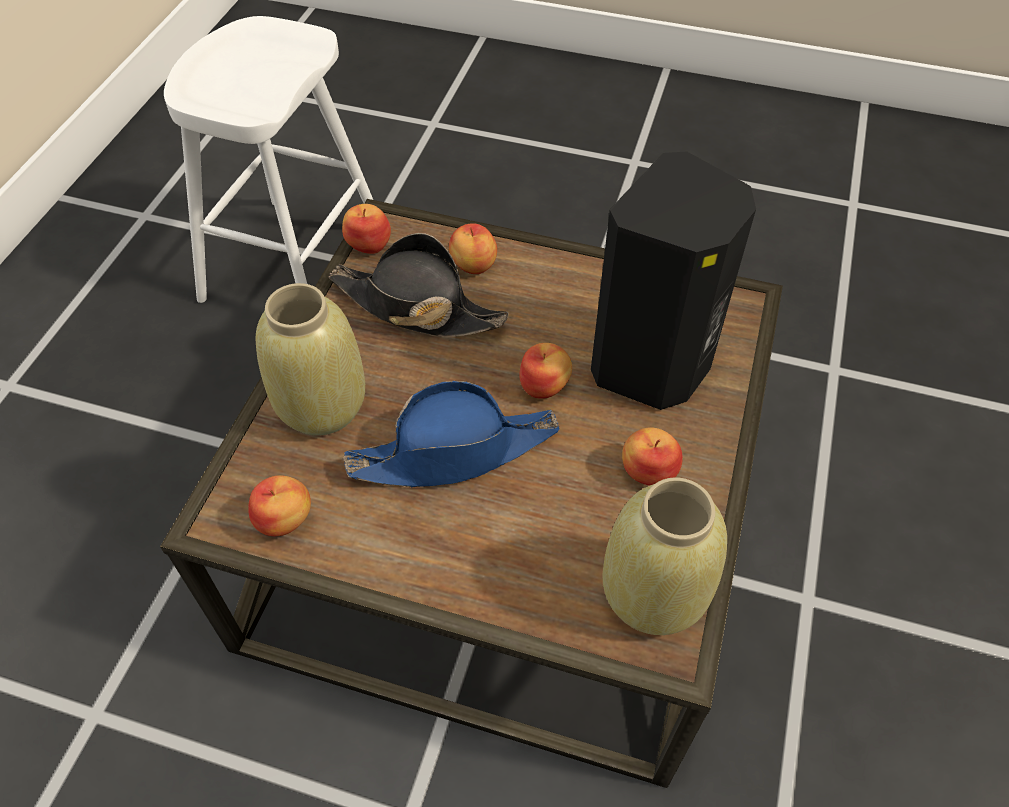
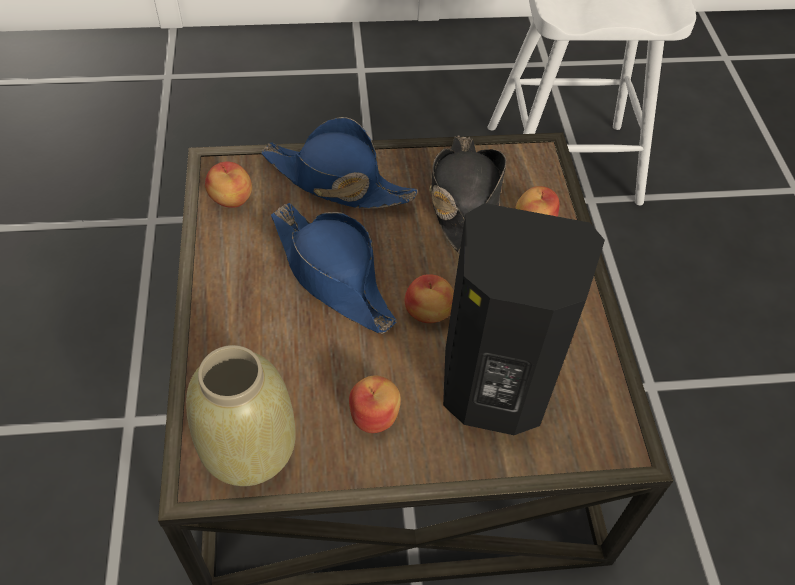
camera: 65 degrees right, 0 degrees up
beige vase [256,283,365,436] -> blue hat [261,117,418,209]
apple [342,204,391,254] -> none

